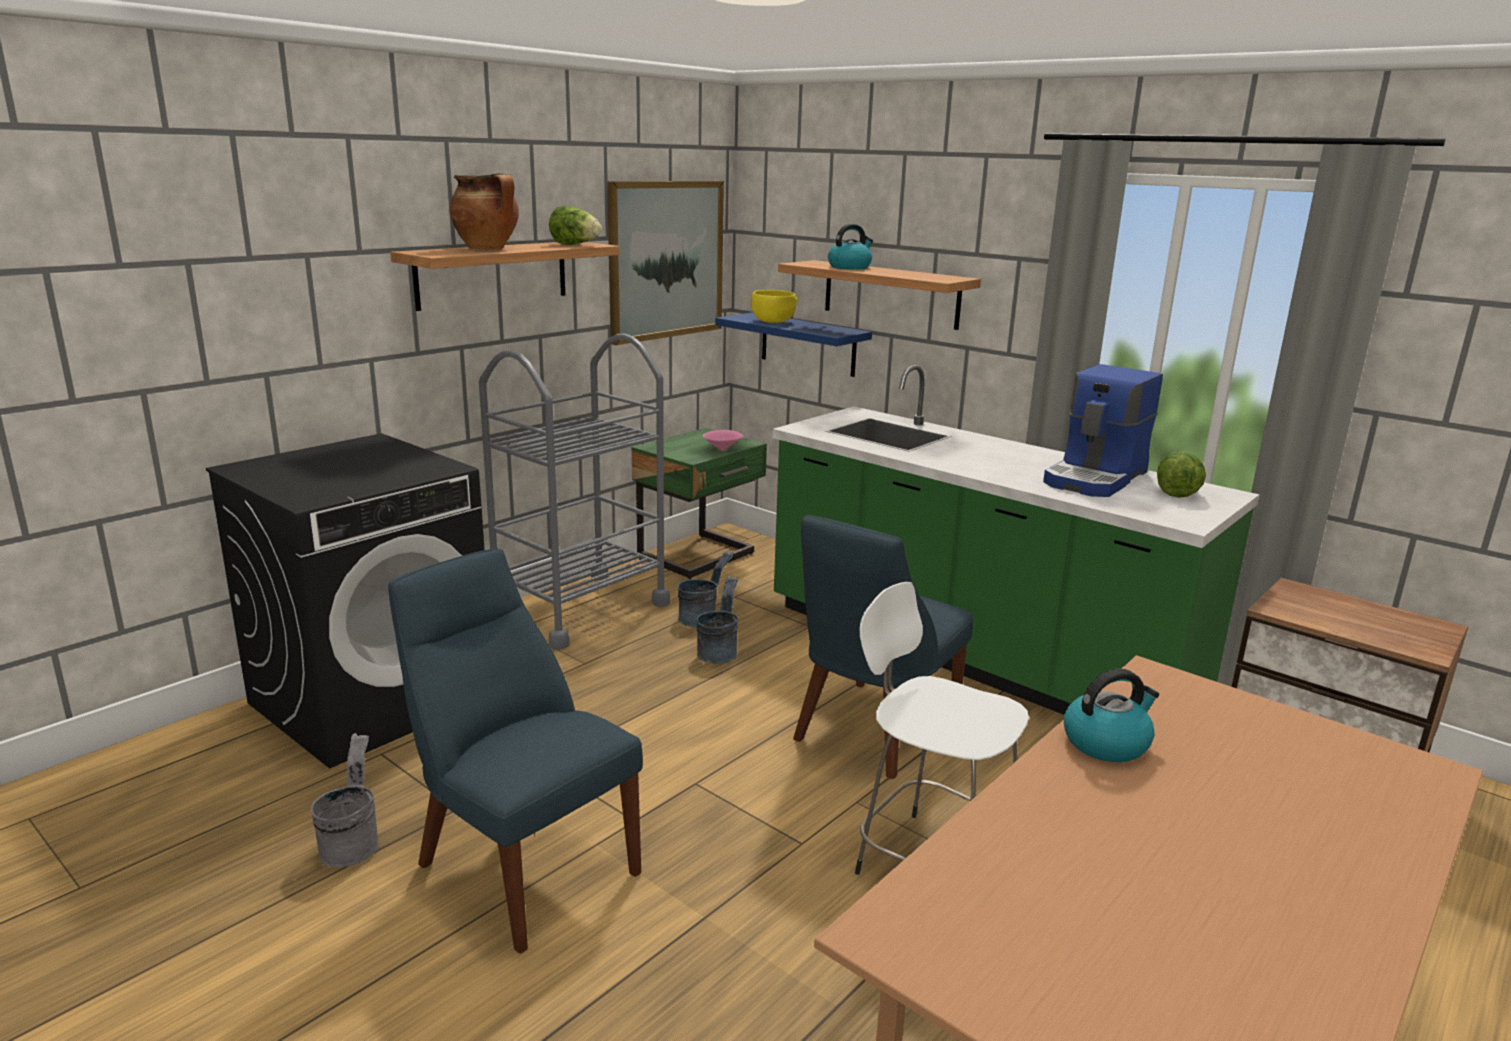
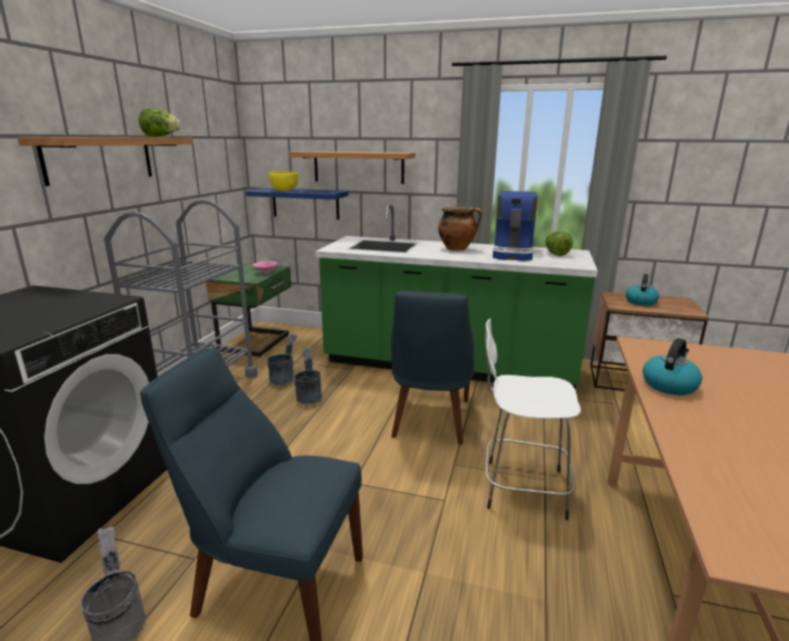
camera: 25 degrees left, 0 degrees up
cooking pot [450,173,519,250] -> cooking pot moved to [438,207,482,251]
picture [607,181,724,345] -> none
kettle [828,224,873,270] -> kettle moved to [626,274,659,306]

